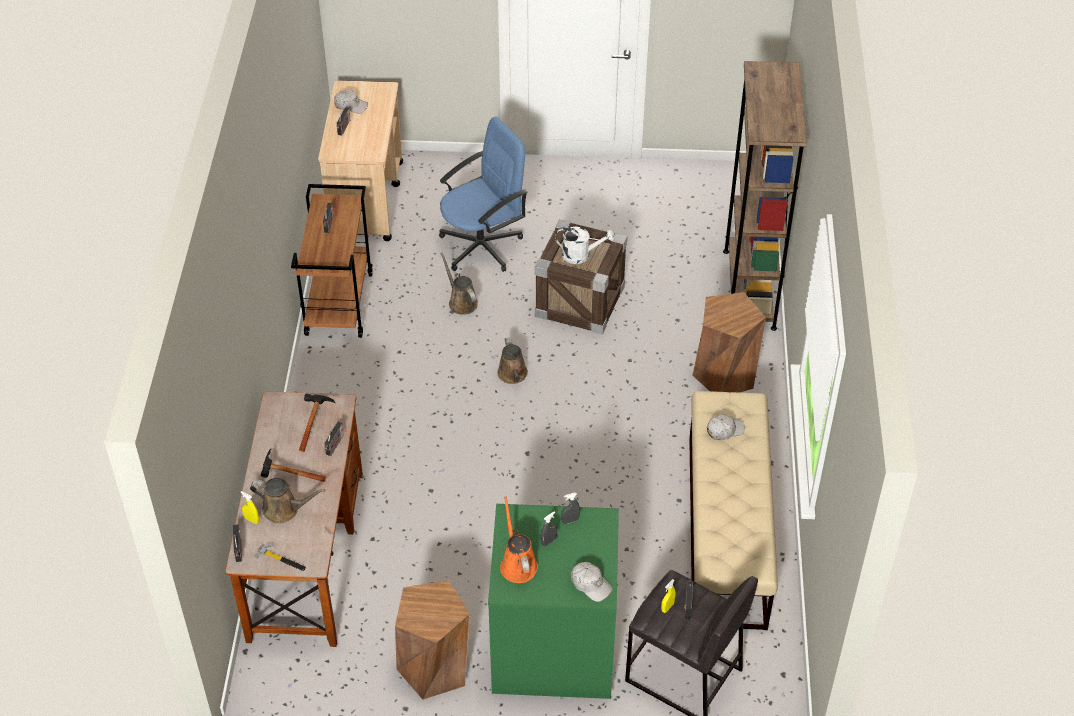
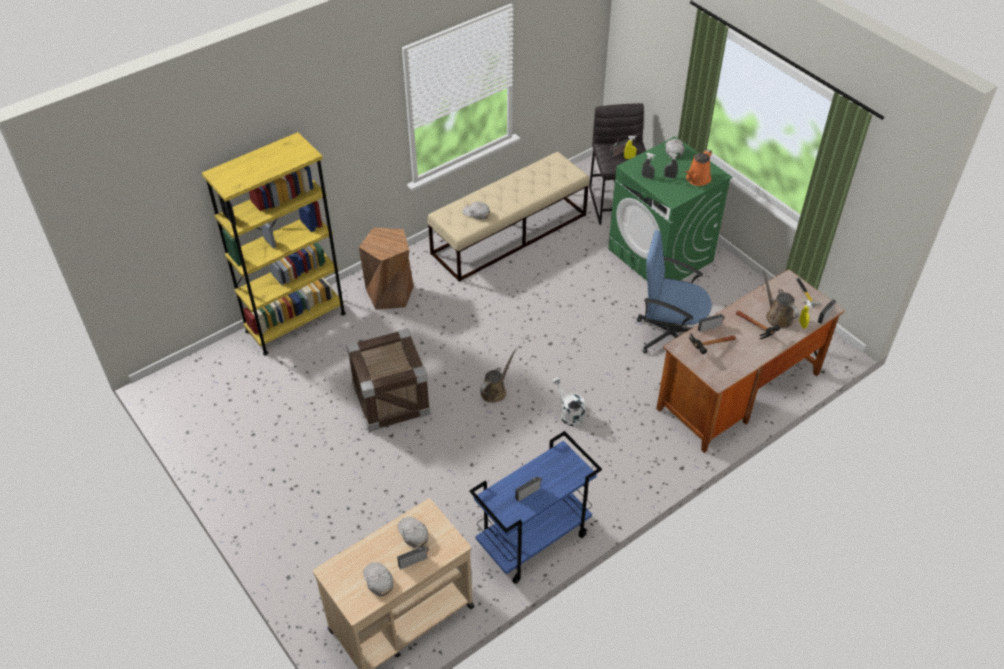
camera: 130 degrees left, 0 degrees up
brown cart [291,184,373,338] -> blue cart [470,431,602,583]
brown stool [395,580,470,700] -> none
blue office chair [439,117,528,272] -> blue office chair moved to [637,230,712,354]
brown watering can [440,253,478,315] -> none
white watering can [555,227,615,264] -> white watering can moved to [552,377,586,426]
brown bookcase [723,61,807,331] -> yellow bookcase [202,132,346,355]
none -> white cap [398,517,428,548]

